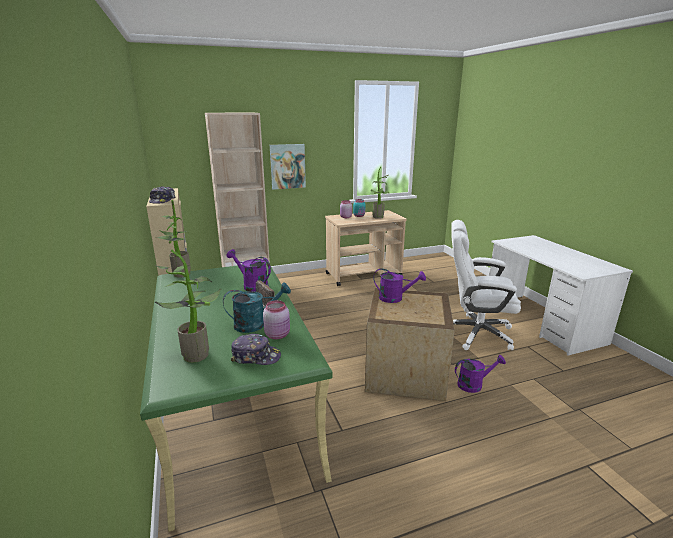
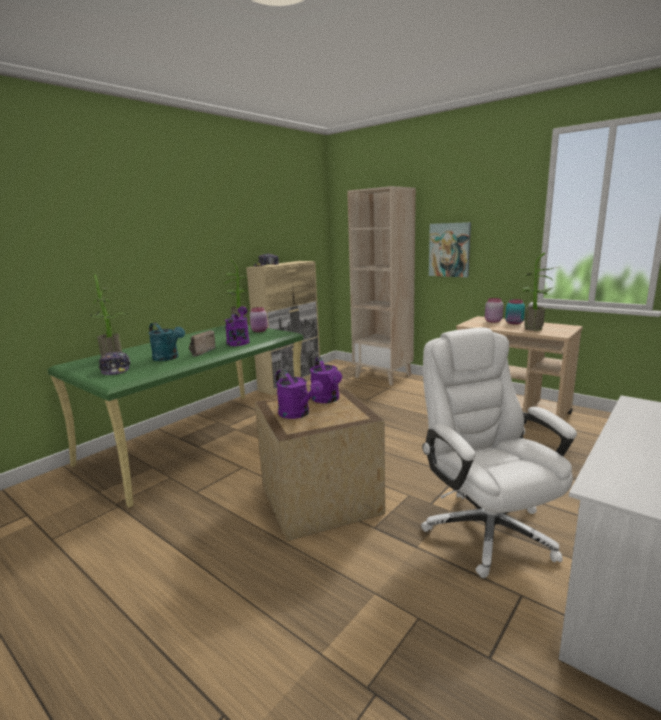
camera: 60 degrees right, 5 degrees down
pink jar [263,300,290,339] -> pink jar moved to [250,307,268,332]
purple watering can [455,355,506,393] -> purple watering can moved to [276,369,323,419]

